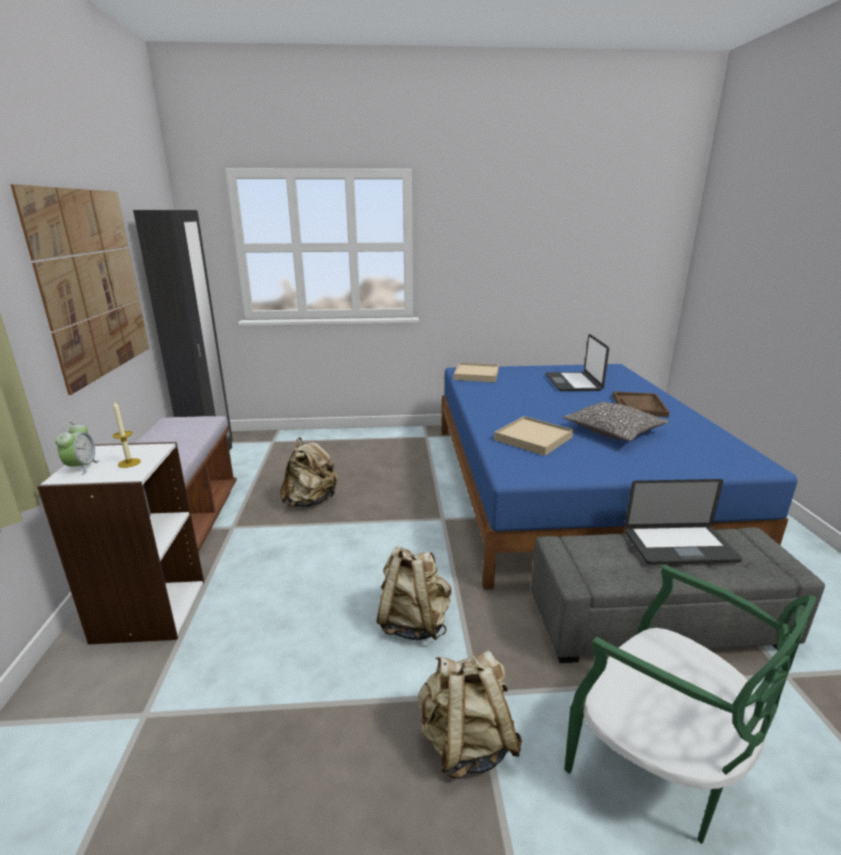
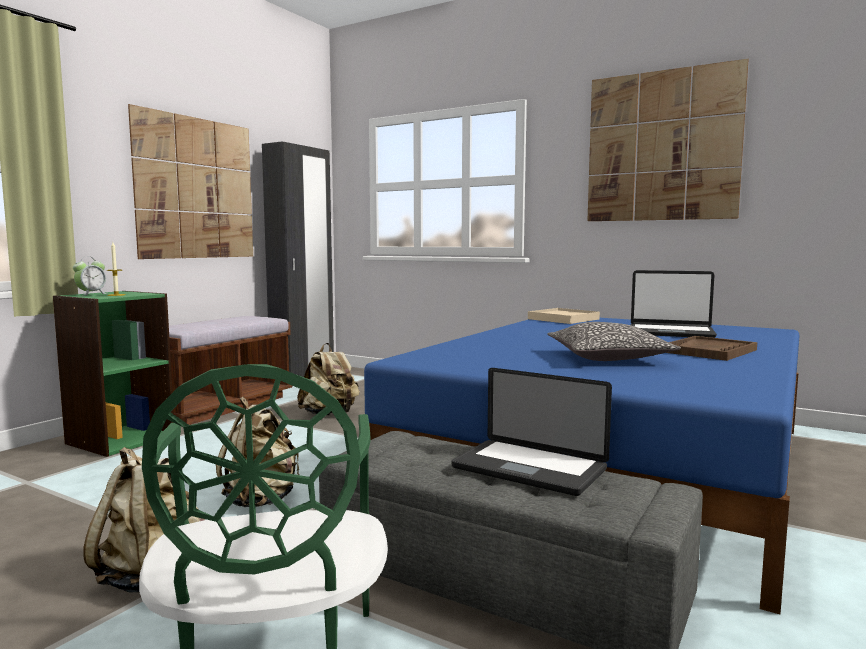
camera: 35 degrees right, 15 degrees down
white bookcase [37,442,204,645] -> green bookcase [53,291,174,457]
beige tray [494,416,573,456] -> none
laptop [545,334,609,391] -> laptop turned 105 degrees counterclockwise [631,270,717,338]
none -> picture [587,59,749,221]

